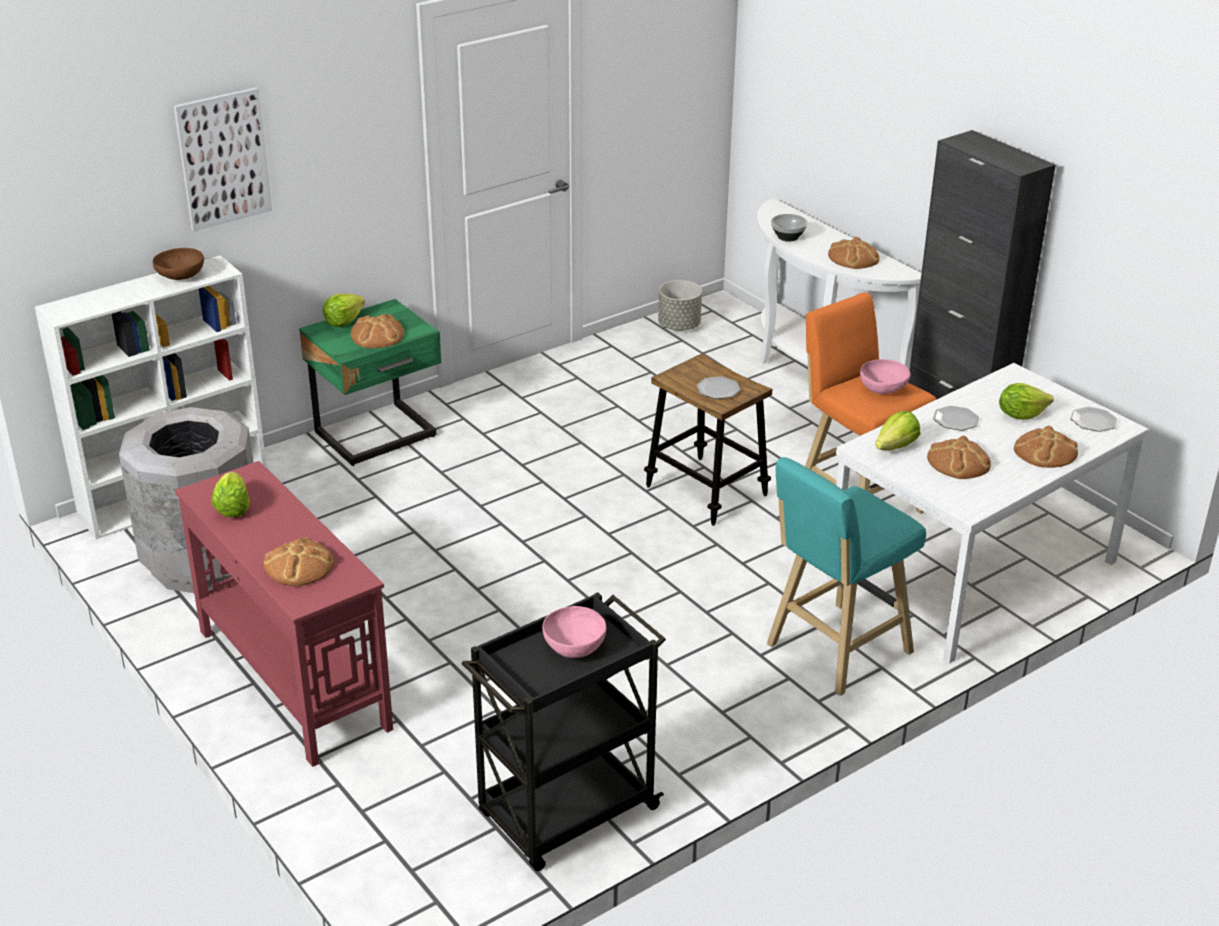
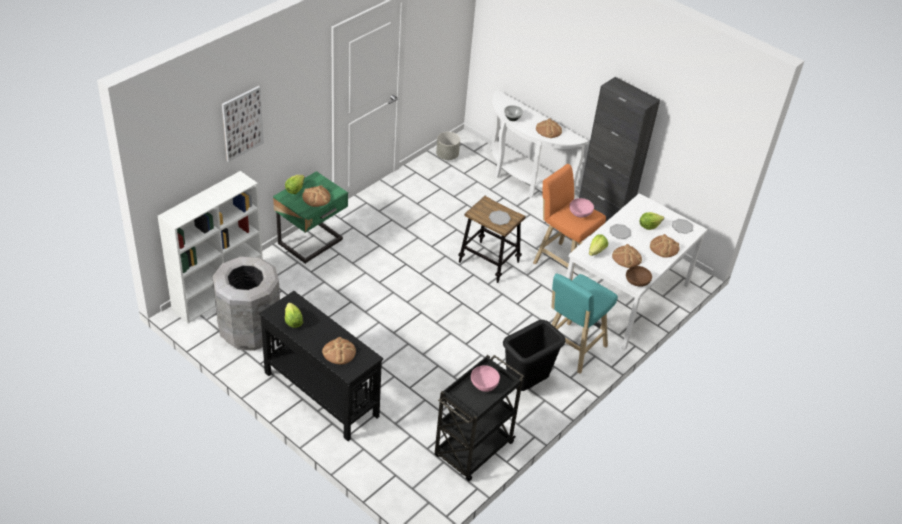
camera: 15 degrees left, 10 degrees up
brown bowl [153,248,204,280] -> brown bowl moved to [626,266,652,287]
red console table [175,461,393,767] -> black console table [259,291,383,441]
none -> black trash can [503,320,566,391]

